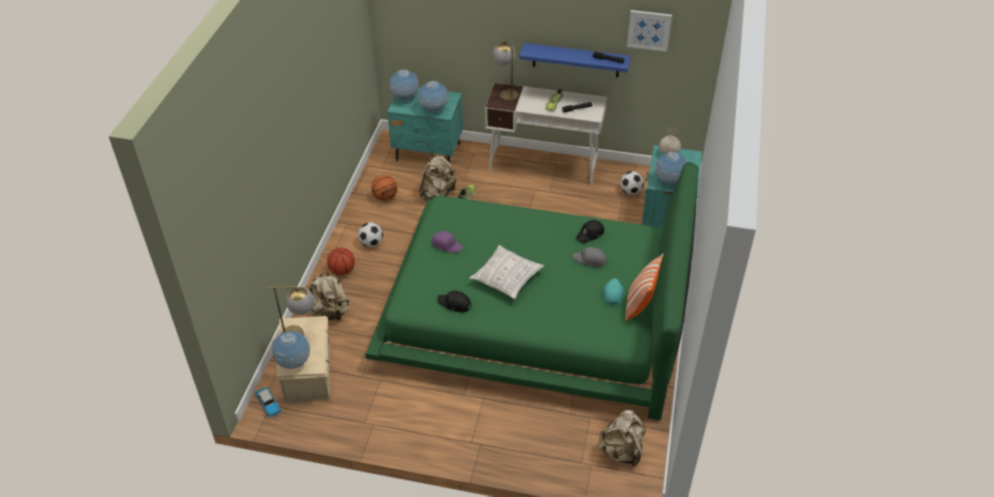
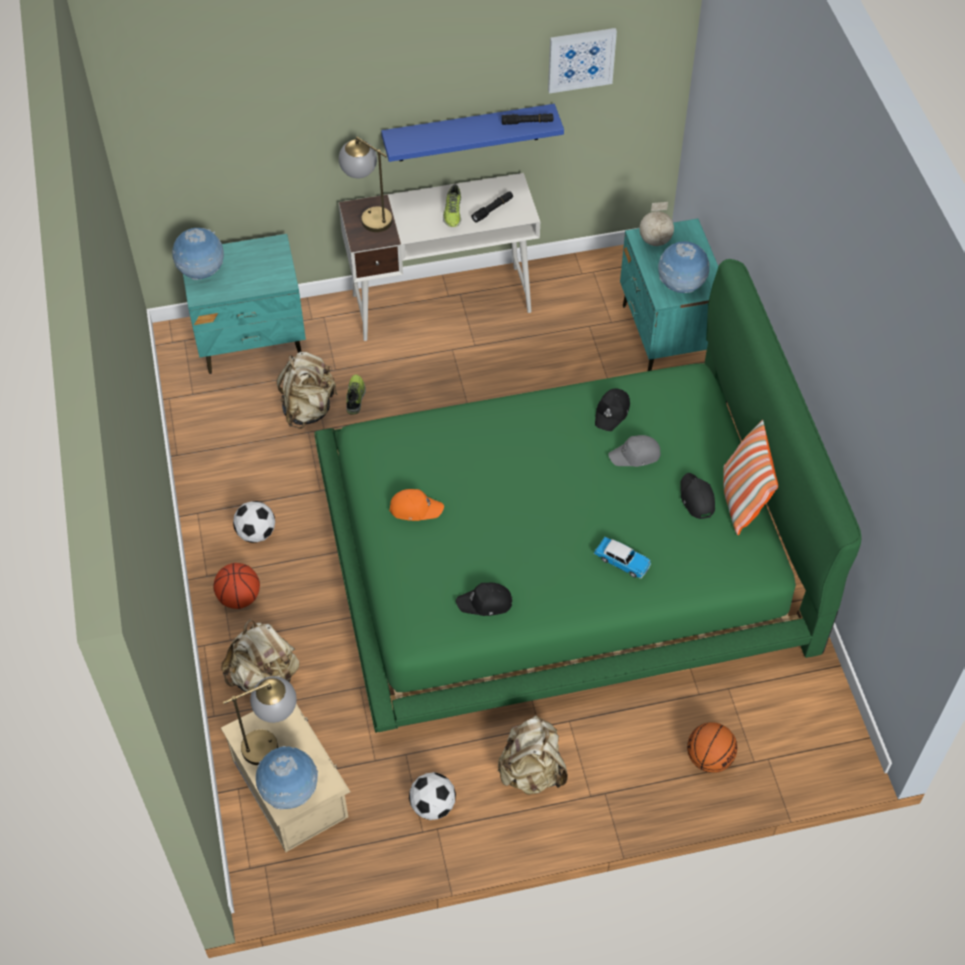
camera: 25 degrees left, 10 degrees up
toy car [255,386,282,418] -> toy car moved to [594,537,651,579]
basketball [371,175,397,201] -> basketball moved to [687,723,737,773]
globe [418,81,449,112] -> none
purple cap [431,231,463,253] -> orange cap [389,489,444,521]
pillow [469,245,544,299] -> none
beige backpack [598,410,646,466] -> beige backpack moved to [498,715,568,795]
turquoise cap [603,278,624,306] -> black cap [680,473,715,519]
football [620,171,644,195] -> football moved to [409,772,456,820]

